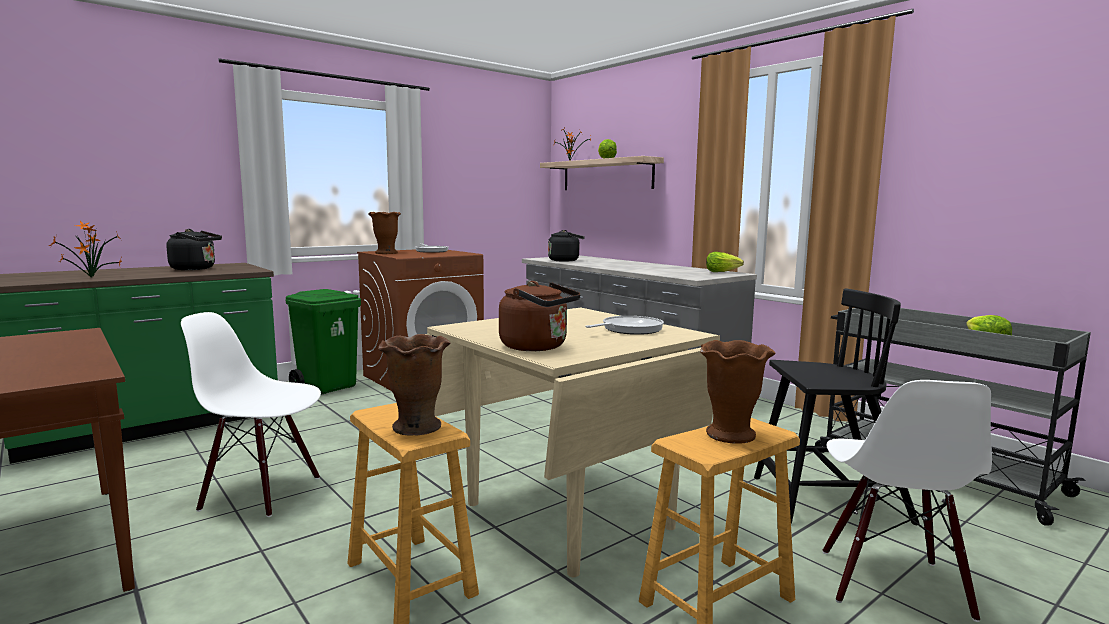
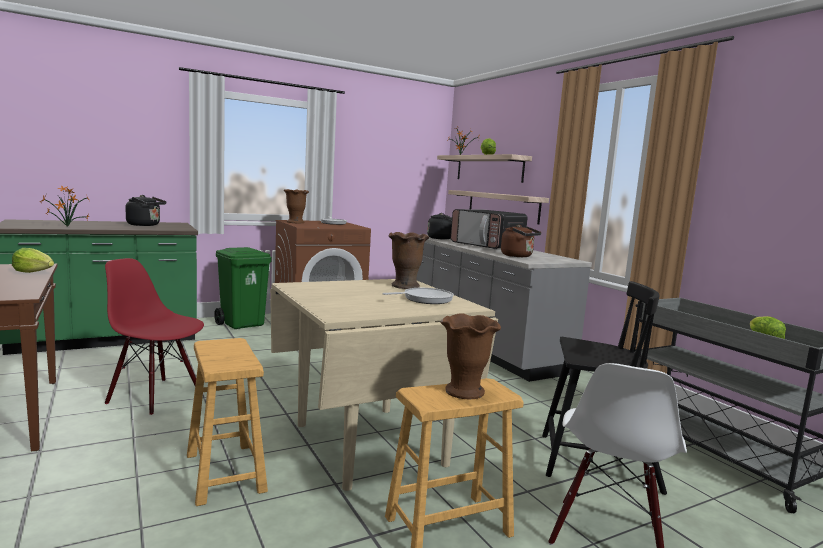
camera: 10 degrees right, 0 degrees up
white chair [181,312,321,517] -> red chair [105,258,204,415]
brown vase [378,334,450,435] -> brown vase moved to [388,232,429,289]
brown kettle [499,281,581,351] -> brown kettle moved to [501,225,541,257]
lettuce [706,252,744,272] -> lettuce moved to [12,248,54,273]
none -> shelf [448,190,549,224]
none -> microwave [451,209,528,249]

